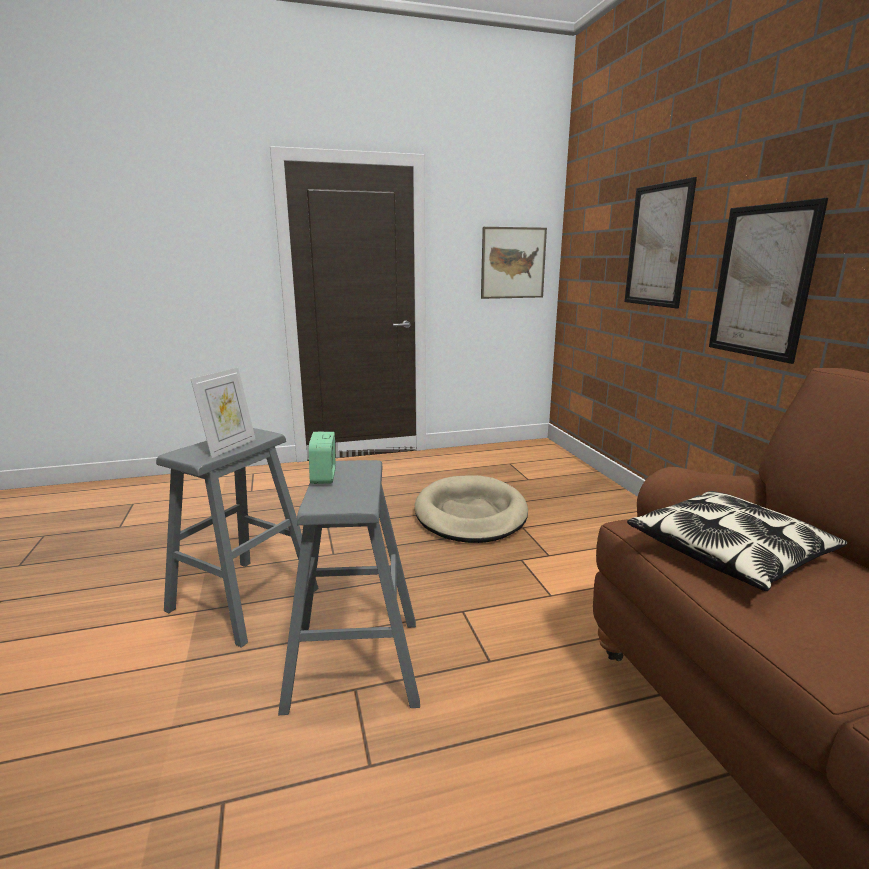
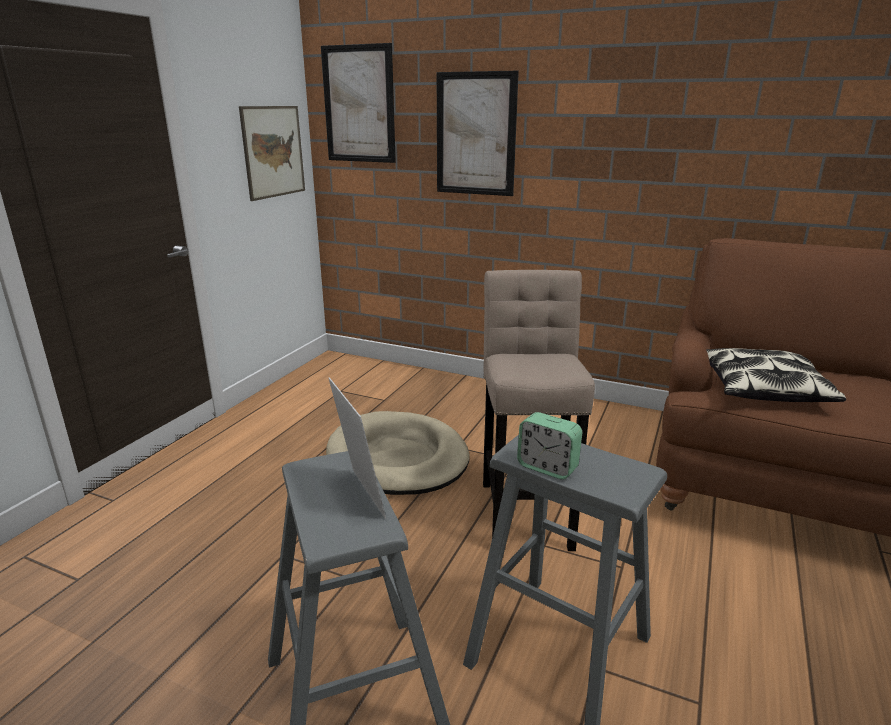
camera: 50 degrees left, 5 degrees up
picture [709,198,828,364] -> picture moved to [321,43,396,163]
none -> beige stool [483,270,595,551]

